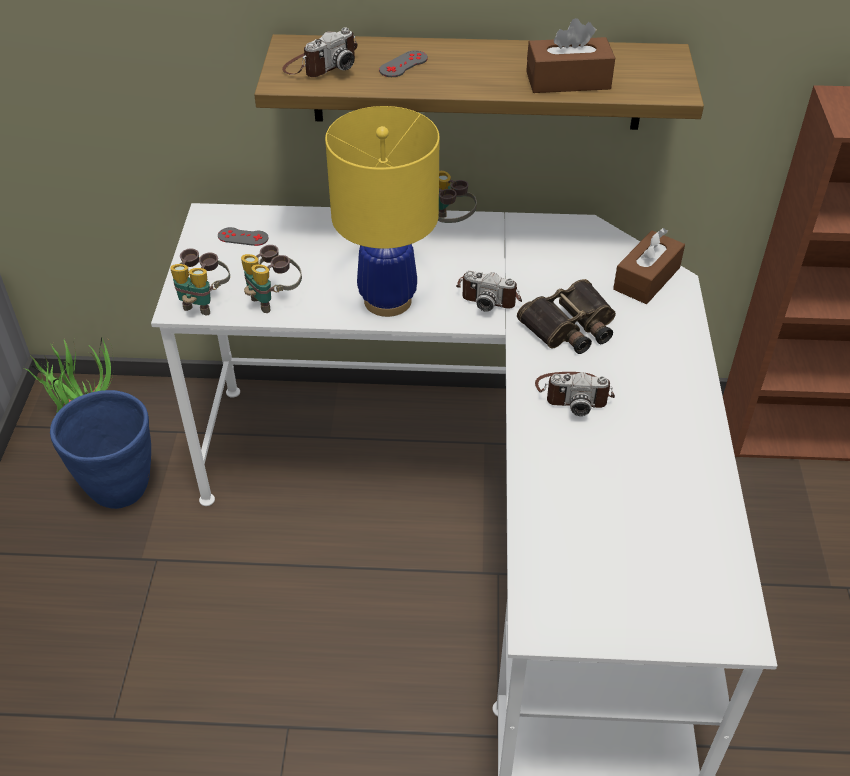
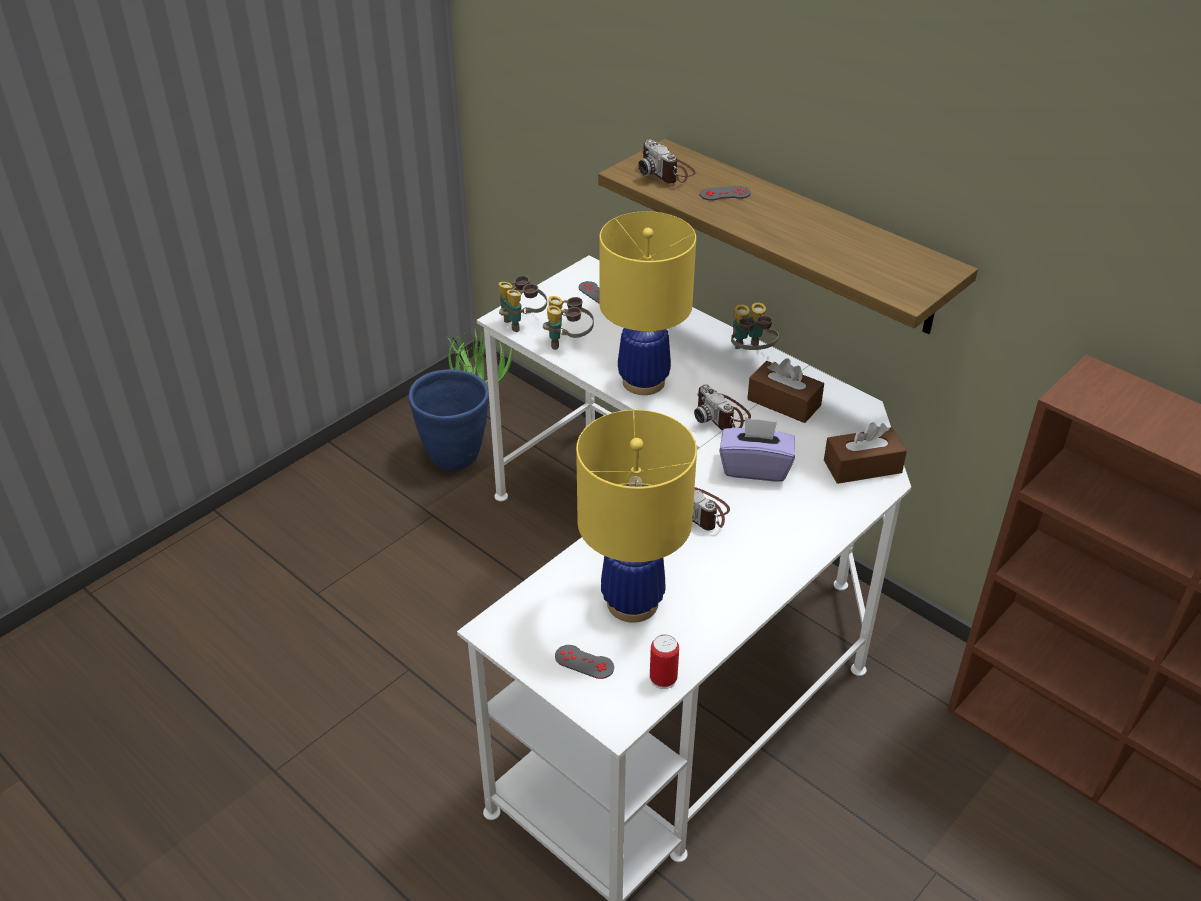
camera: 40 degrees right, 5 degrees down
camera [282,28,358,77] -> camera turned 60 degrees clockwise [638,139,696,183]
binoculars [517,279,616,354] -> purple tissue box [719,417,795,482]
brown tissue box [526,18,615,93] -> brown tissue box moved to [747,359,824,423]
none -> grey game controller [555,645,614,679]
none -> yellow table lamp [576,410,697,623]
none -> can [650,634,679,689]

